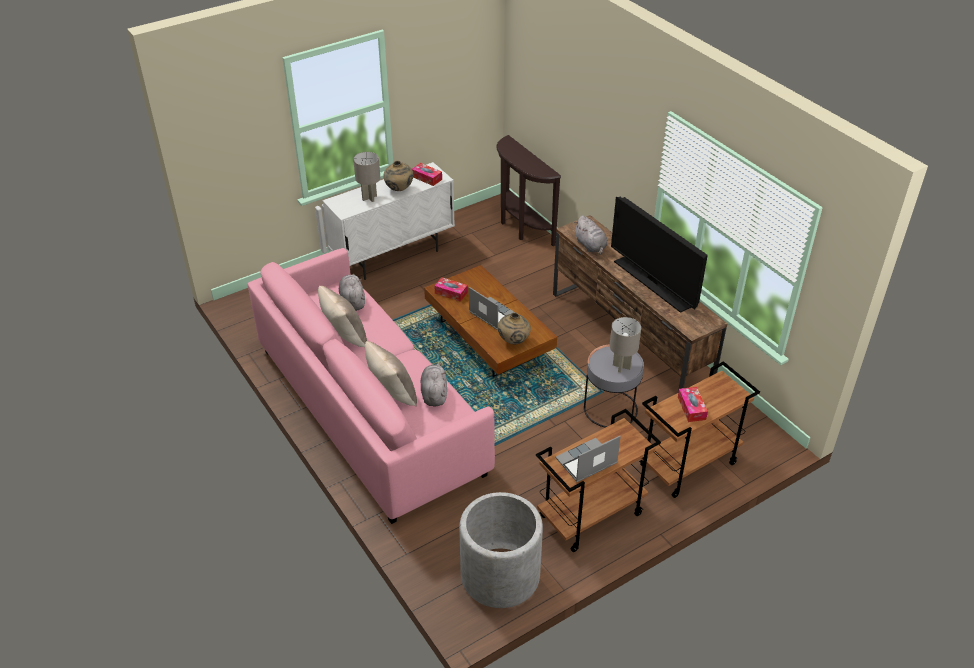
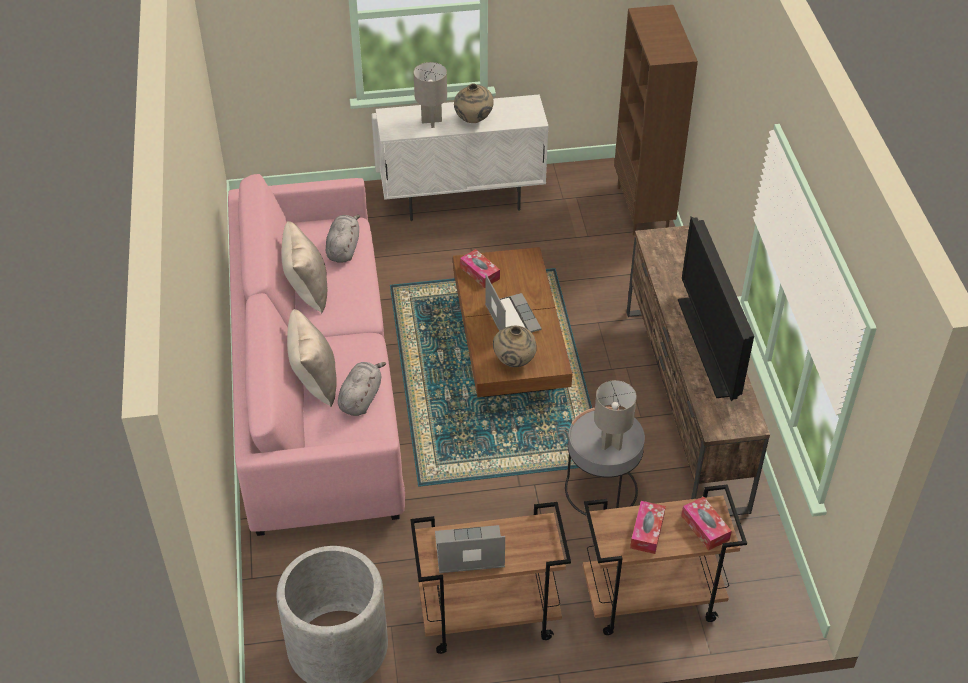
camera: 25 degrees right, 5 degrees up
tissue box [412,163,442,186] -> tissue box moved to [681,497,732,551]
brown console table [496,135,561,246] -> brown bookcase [614,5,698,235]
grey plush toy [574,215,608,255] -> none

